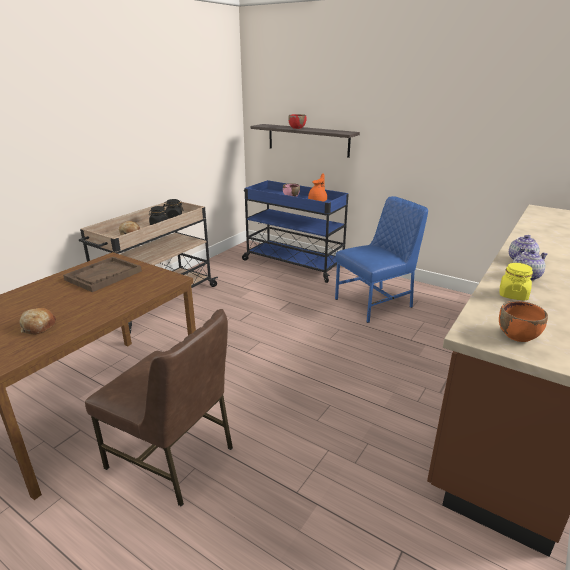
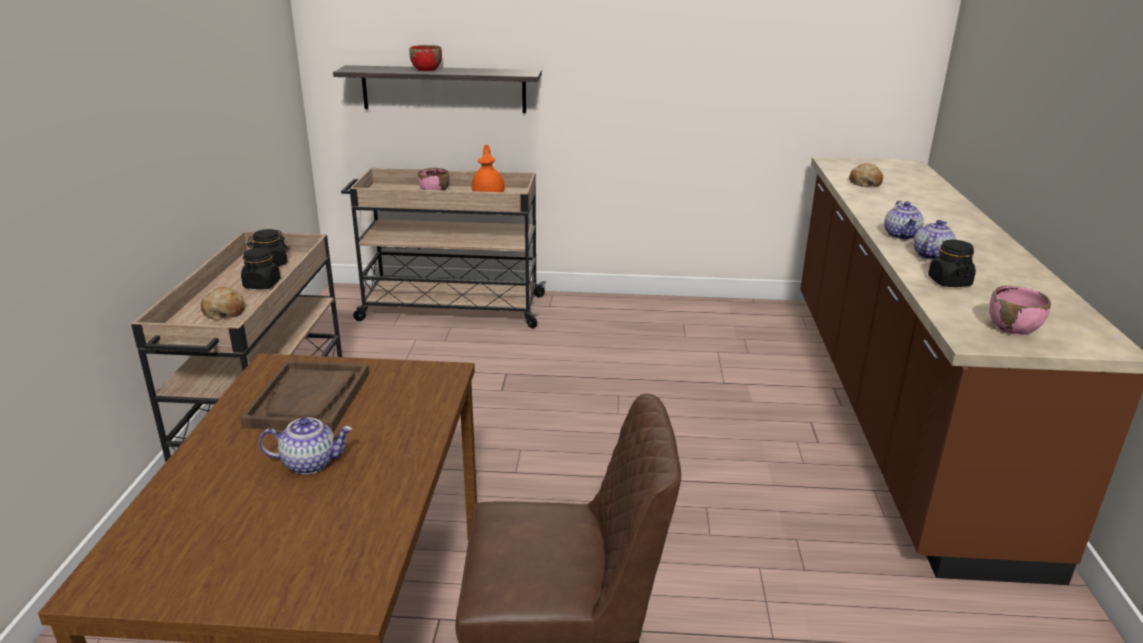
camera: 30 degrees left, 0 degrees up
bread [19,308,56,335] -> bread moved to [849,163,883,187]
blue cart [242,180,348,283] -> beige cart [341,168,547,328]
blue chair [335,196,428,323] -> none
orange bowl [499,301,548,342] -> pink bowl [989,286,1051,336]
yellow jar [500,263,533,301] -> black jar [928,240,976,287]
none -> teapot [259,417,352,475]

